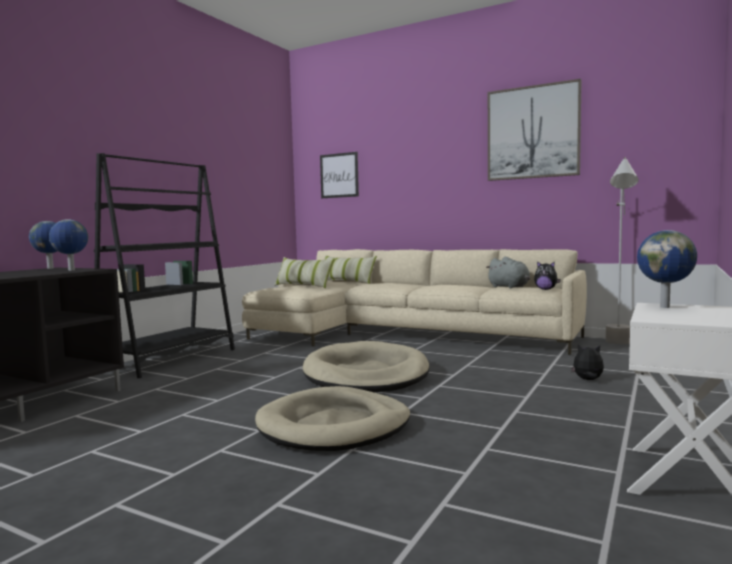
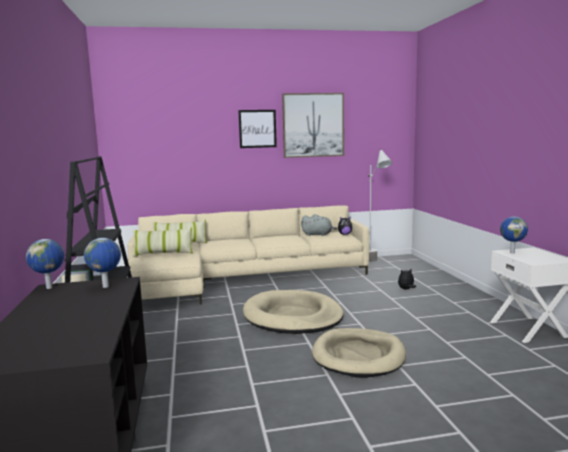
camera: 40 degrees left, 5 degrees up
picture [320,152,359,198] -> picture moved to [238,110,277,148]

